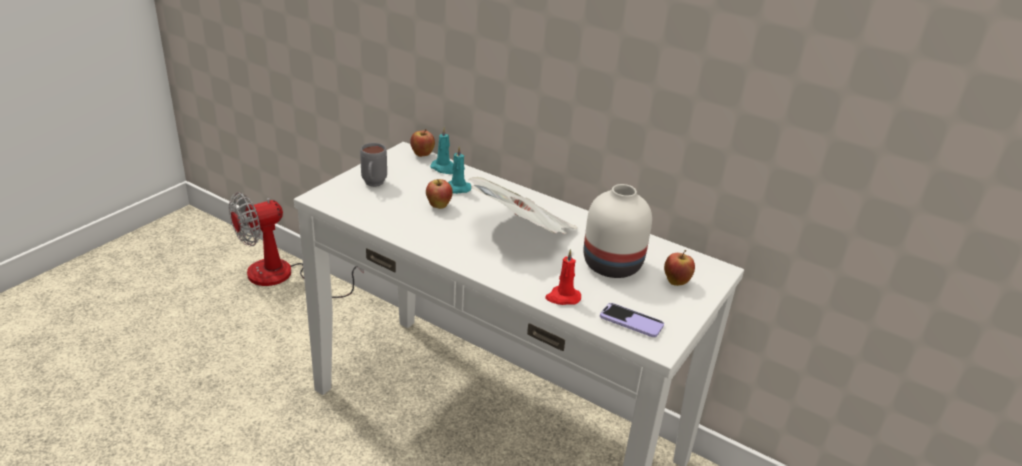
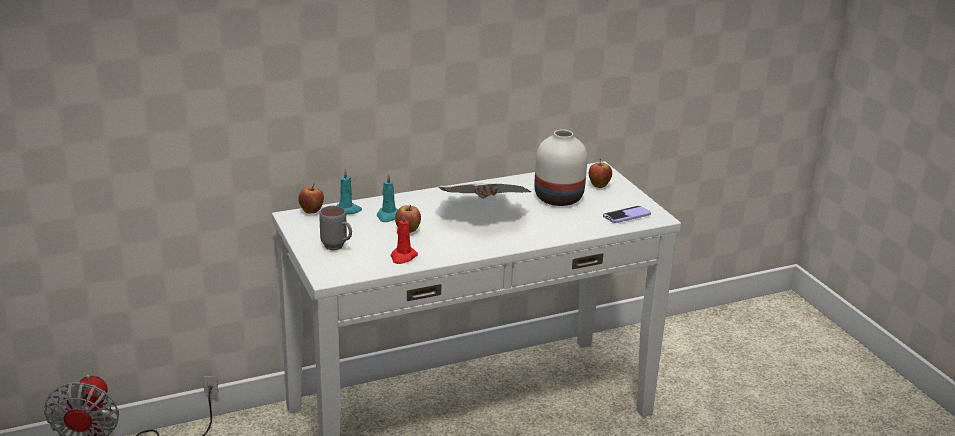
camera: 55 degrees left, 5 degrees down
red candle [545,249,581,305] -> red candle moved to [390,213,418,264]

